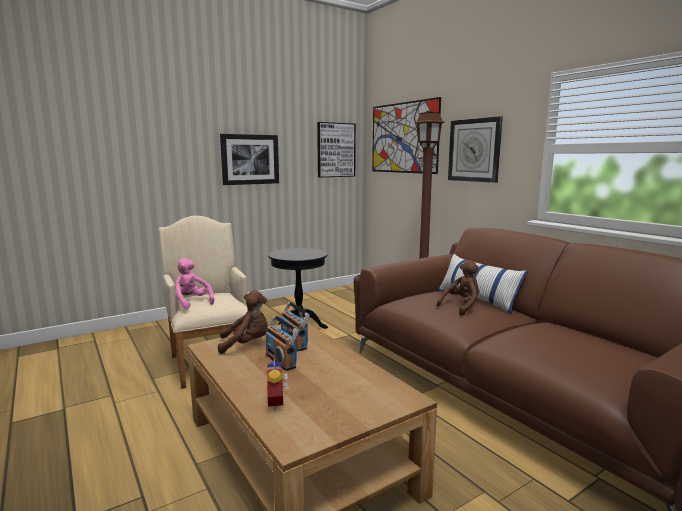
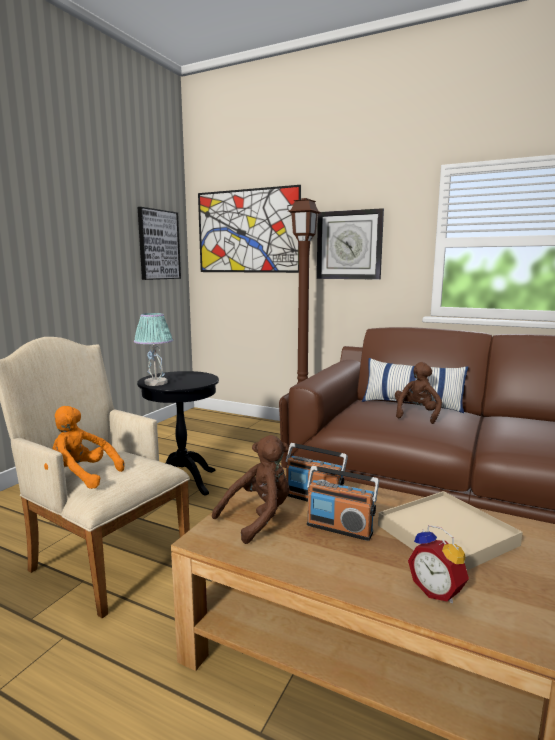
camera: 30 degrees left, 0 degrees up
pink plush toy [166,258,214,310] -> orange plush toy [44,406,124,489]
picture [220,134,279,185] -> none
none -> table lamp [134,313,173,386]
none -> beige tray [378,491,523,570]

